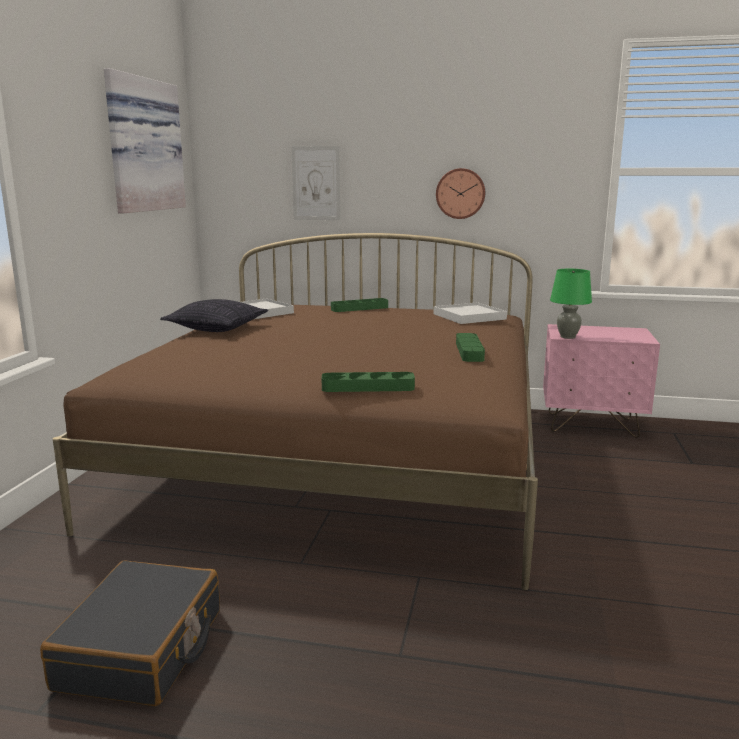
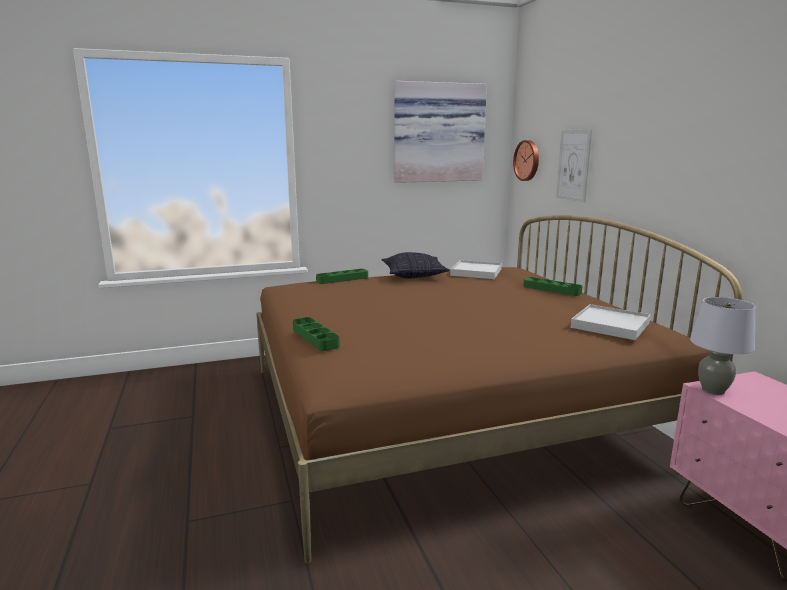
camera: 60 degrees right, 0 degrees up
black suitcase [40,561,220,706] -> none
wall clock [436,168,485,219] -> wall clock moved to [513,140,539,181]
green tray [456,333,485,362] -> green tray moved to [316,269,368,284]
green table lamp [550,269,592,339] -> grey table lamp [690,297,755,395]

